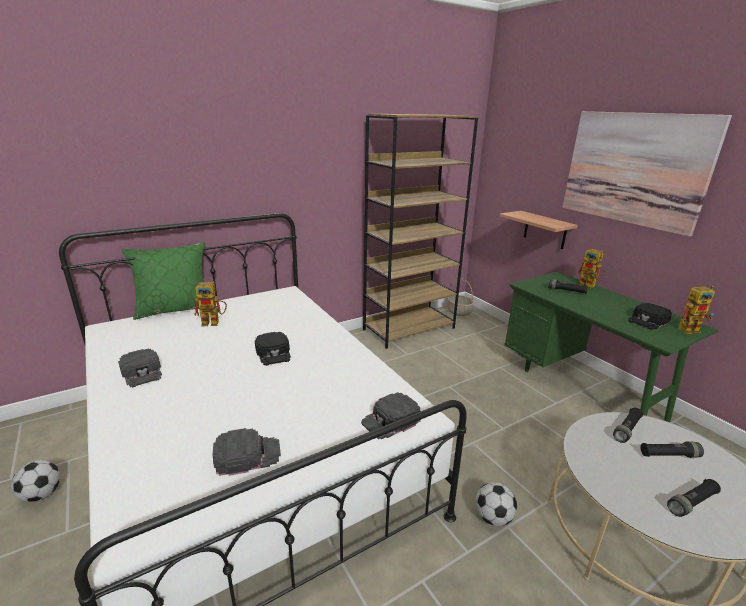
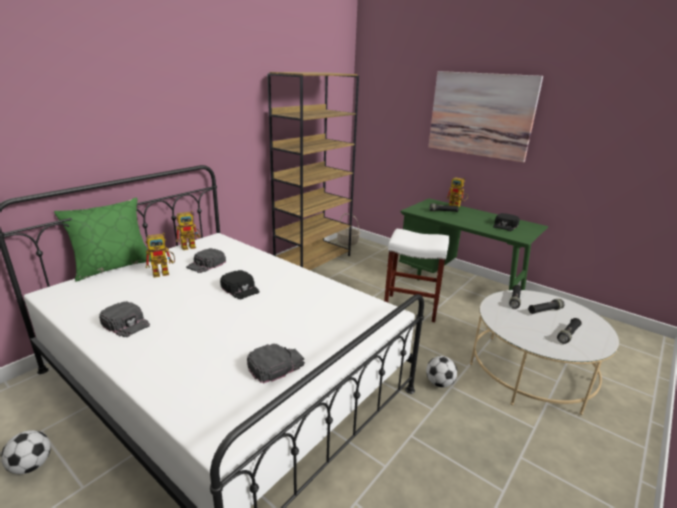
camera: 20 degrees left, 0 degrees up
black cap [361,392,421,439] -> black cap moved to [186,248,226,273]
shelf [500,211,578,249] -> none
toy robot [678,285,715,334] -> toy robot moved to [176,211,201,250]
none -> white stool [384,229,449,322]

